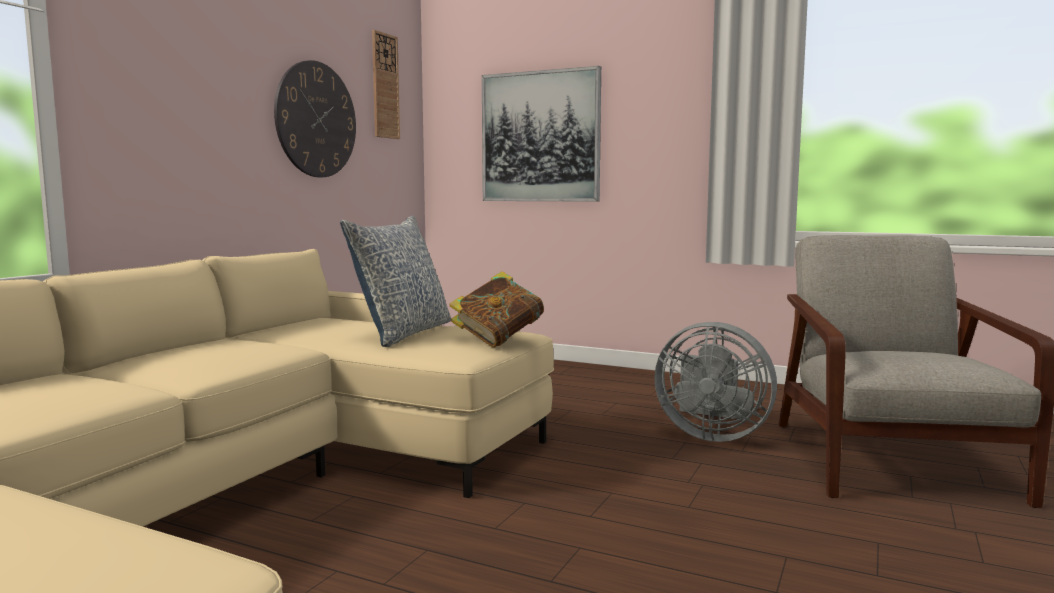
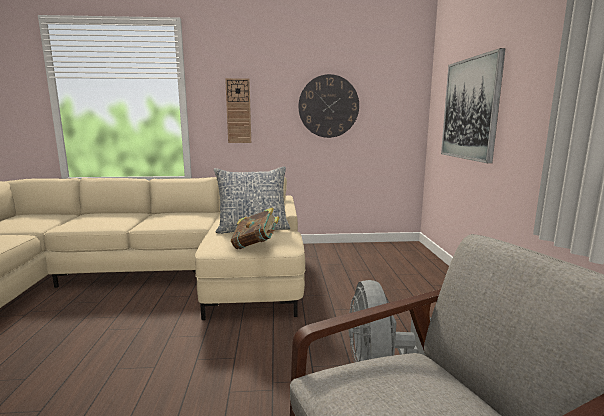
camera: 60 degrees right, 5 degrees up
wall clock [372,30,400,139] -> wall clock moved to [225,78,251,143]

